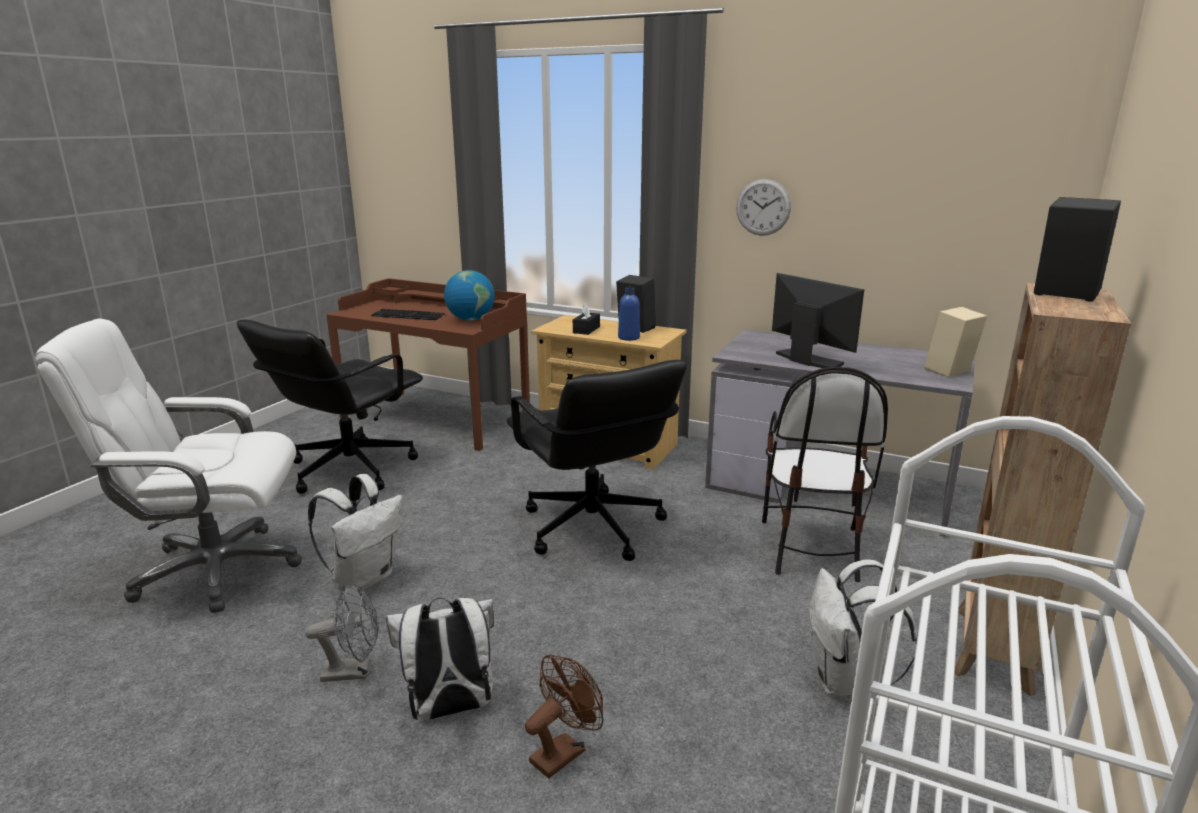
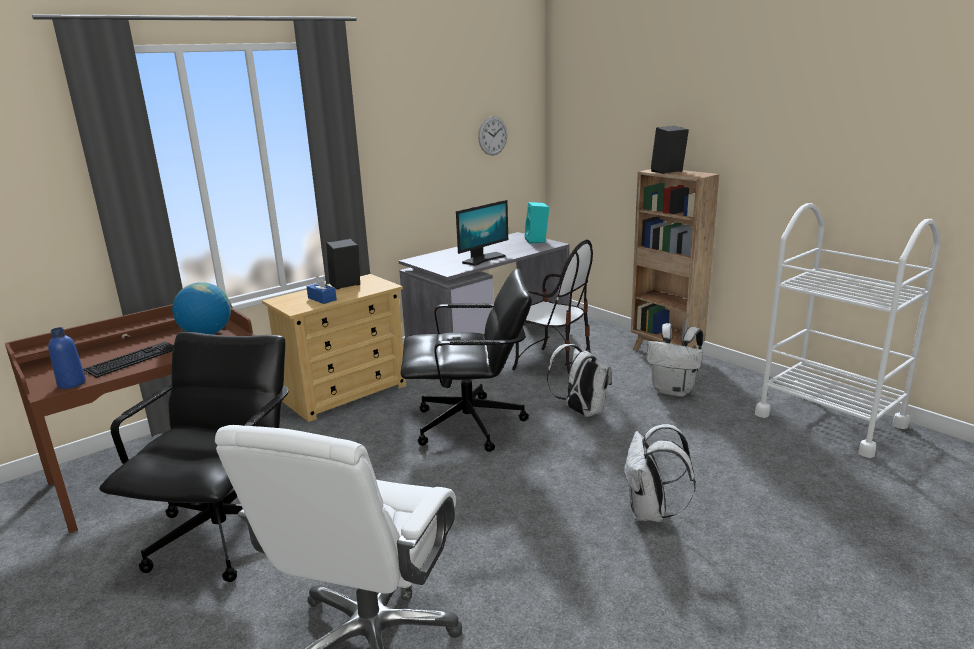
camera: 65 degrees left, 0 degrees up
black office chair [237,319,423,494] -> black office chair turned 135 degrees counterclockwise [99,332,289,582]
grey fan [305,584,379,682] -> none
white backpack [308,474,403,592] -> white backpack moved to [547,344,612,417]
brown fan [525,655,603,778] -> none
black tissue box [573,303,600,335] -> blue tissue box [306,276,337,304]
blue bottle [618,287,640,341] -> blue bottle moved to [48,327,86,389]
wall clock [736,179,791,236] -> wall clock moved to [478,116,507,155]
monitor [772,273,864,368] -> monitor turned 150 degrees clockwise [456,200,508,266]
beige speaker [924,307,987,377] -> turquoise speaker [524,202,549,244]

